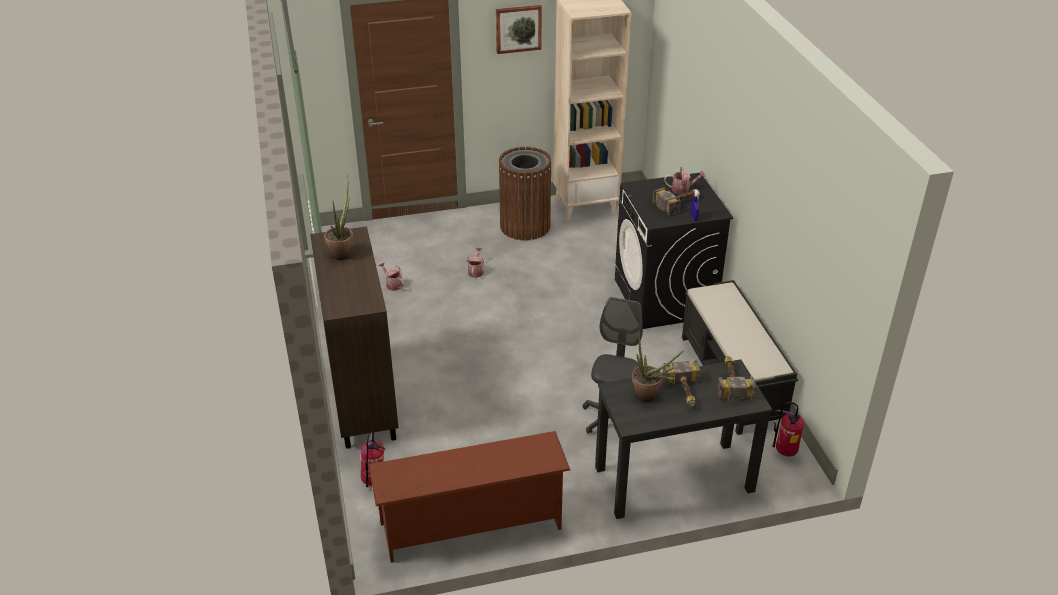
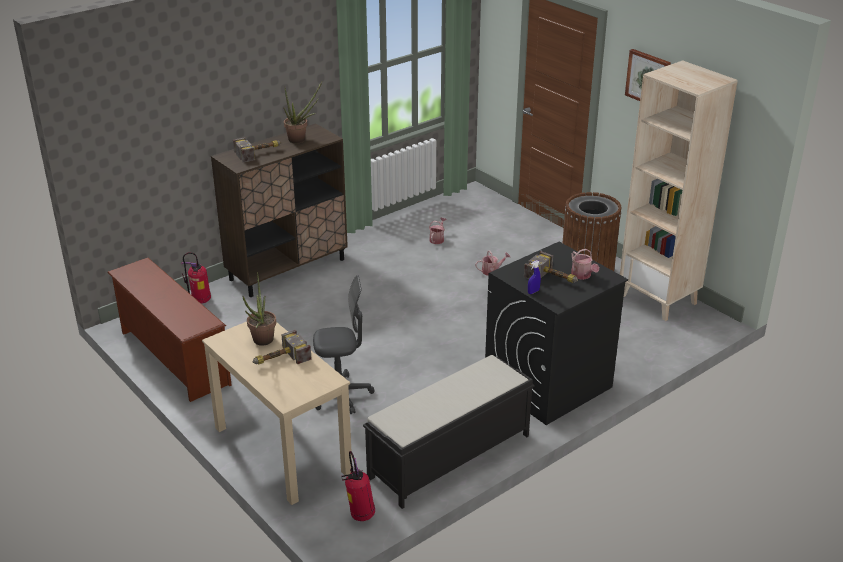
camera: 65 degrees right, 5 degrees down
black desk [595,359,773,519] -> beige desk [202,321,352,505]
hammer [717,356,756,401] -> hammer moved to [233,137,281,163]

